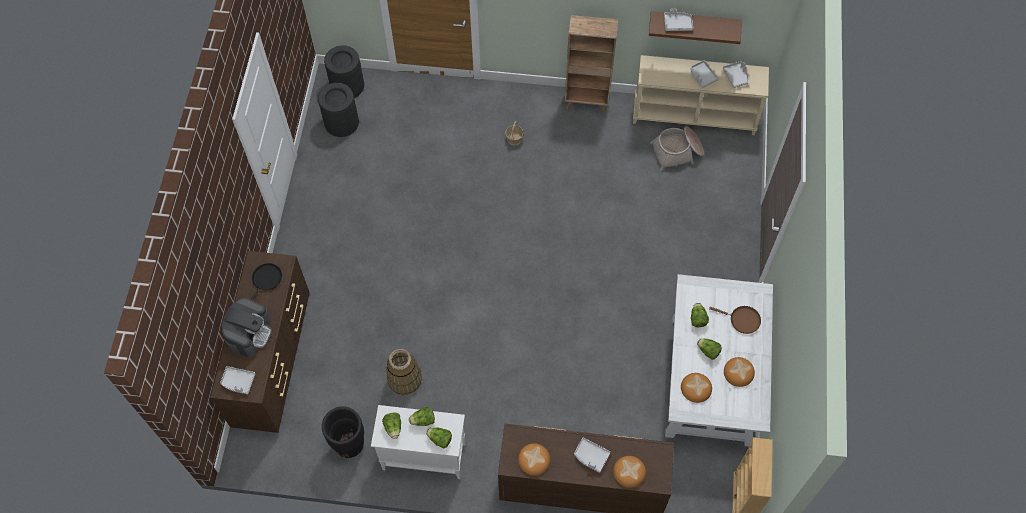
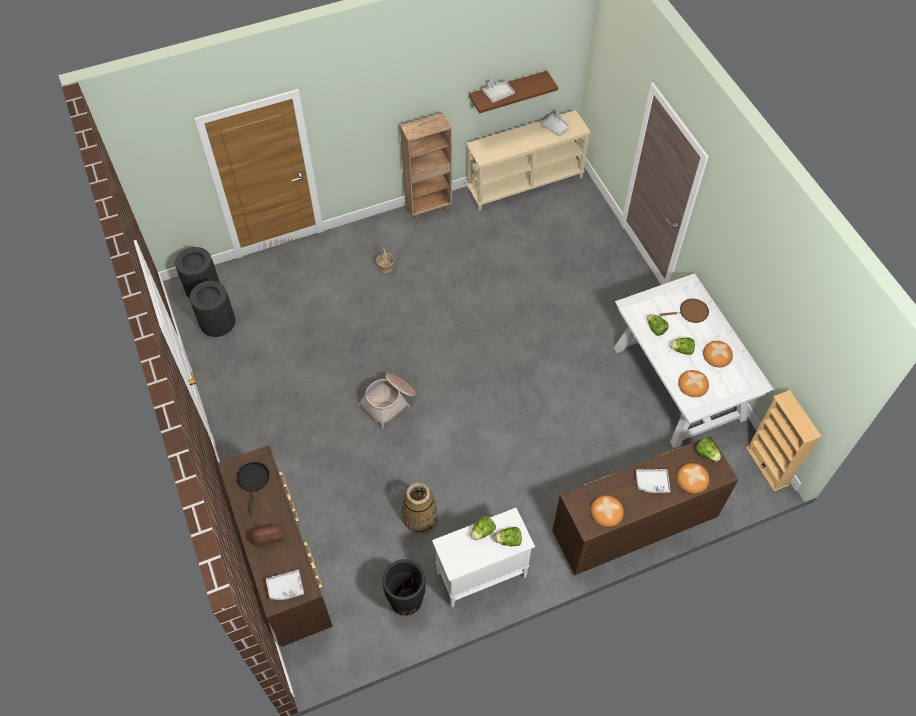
camera: 30 degrees left, 5 degrees down
coffee machine [222,298,272,358] -> bread [250,524,284,546]
lettuce [382,413,401,439] -> lettuce moved to [696,438,721,462]
basket [650,127,704,171] -> basket moved to [358,373,416,428]
grey tray [691,60,719,88] -> none

